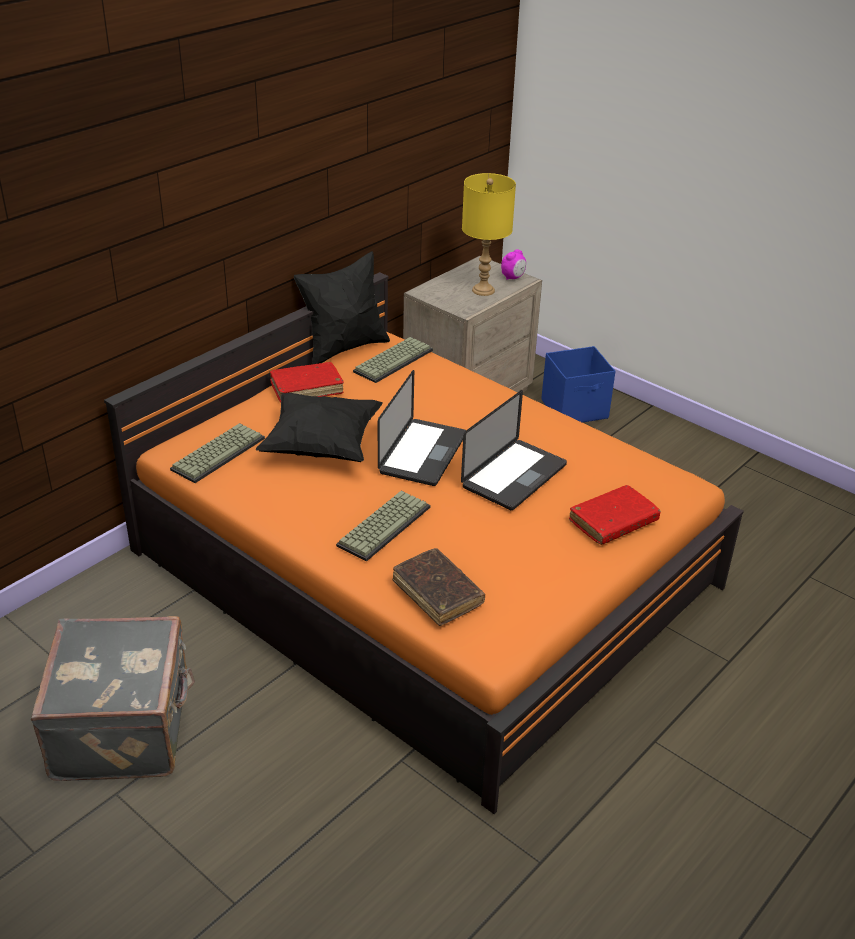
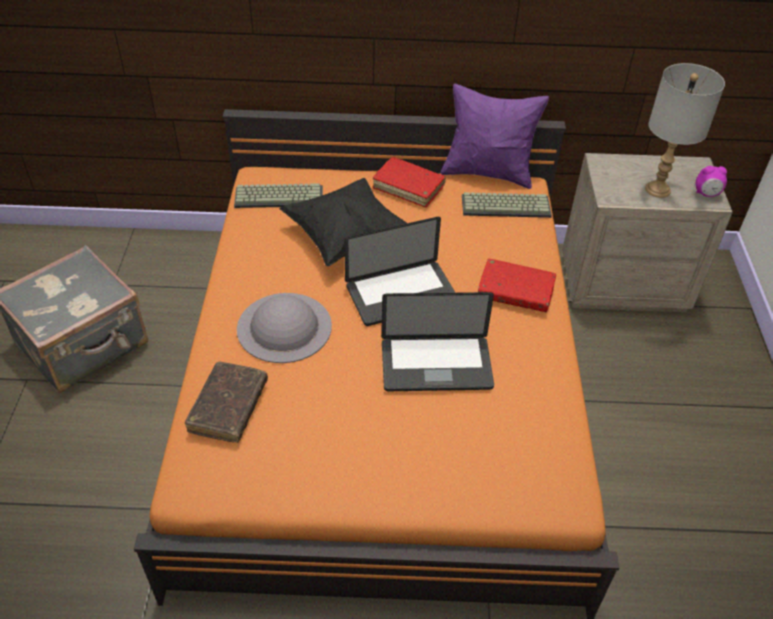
camera: 50 degrees right, 10 degrees up
black pillow [294,251,390,364] -> purple pillow [441,83,549,189]
keyboard [336,491,430,562] -> grey hat [237,293,332,363]
yellow table lamp [462,173,516,296] -> grey table lamp [645,63,725,198]
blue storage box [541,346,616,423] -> none
red book [569,485,661,545] -> red book moved to [478,259,556,312]

